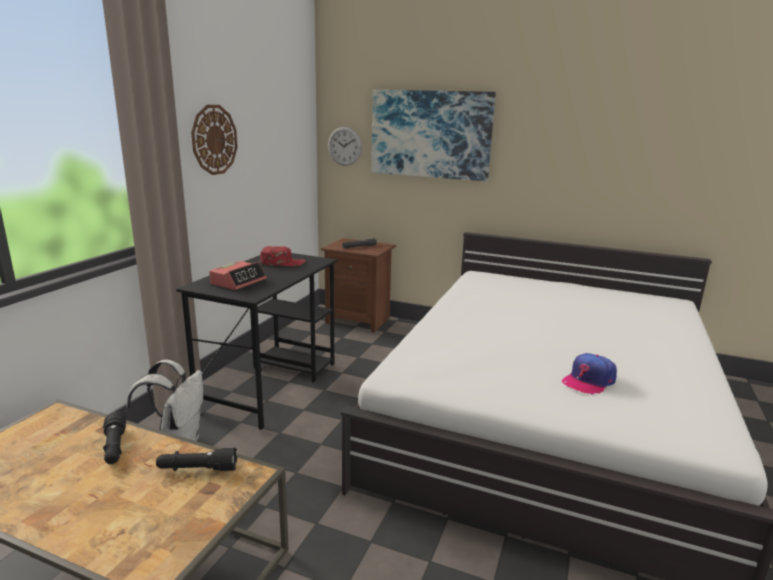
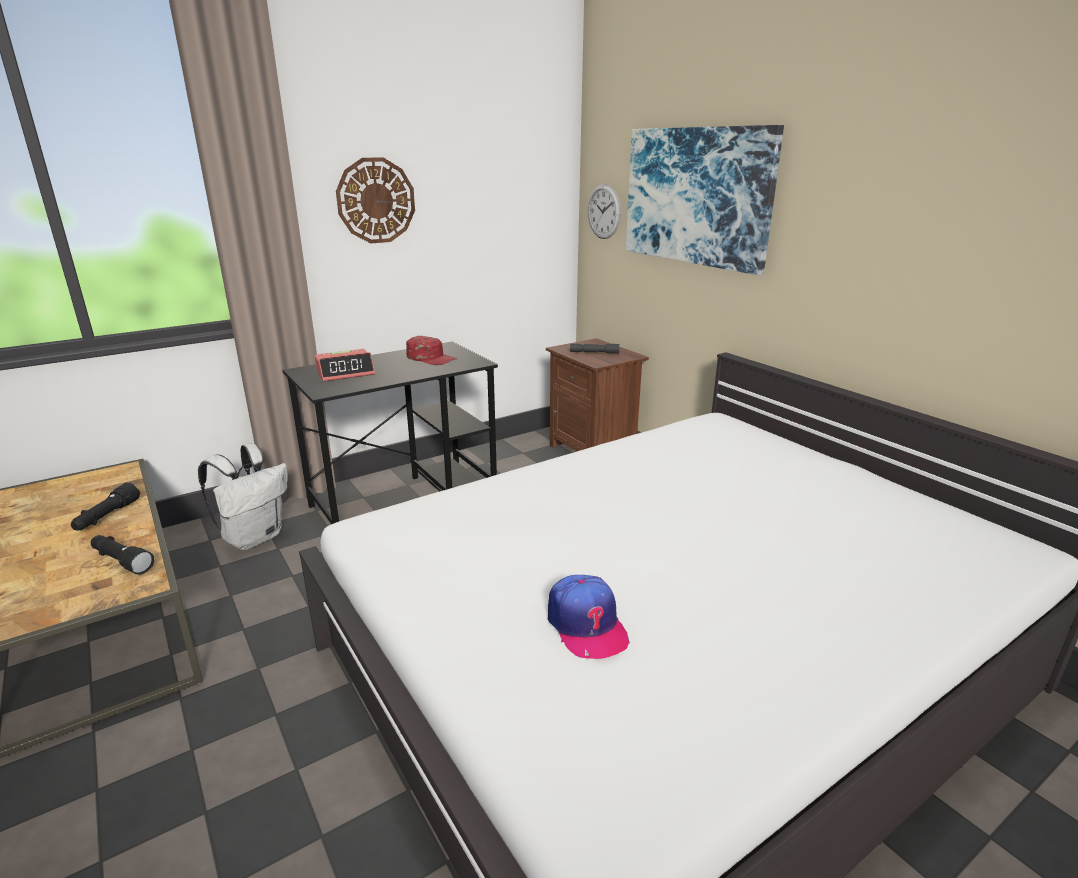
camera: 35 degrees right, 5 degrees up
cap [562,353,617,395] -> cap turned 105 degrees counterclockwise [548,575,630,659]

